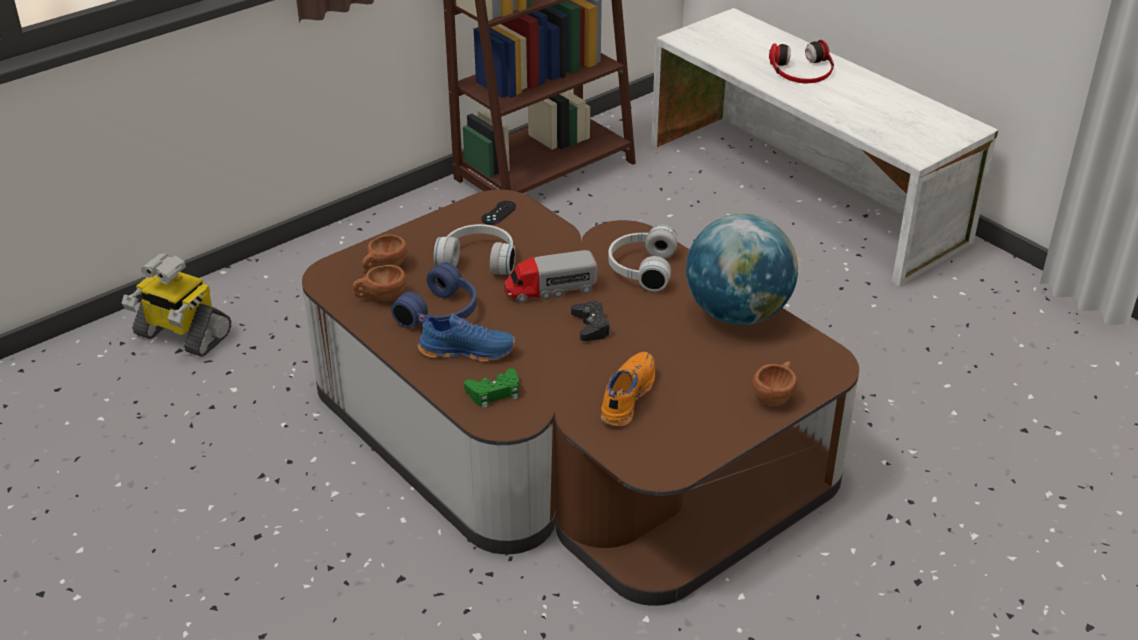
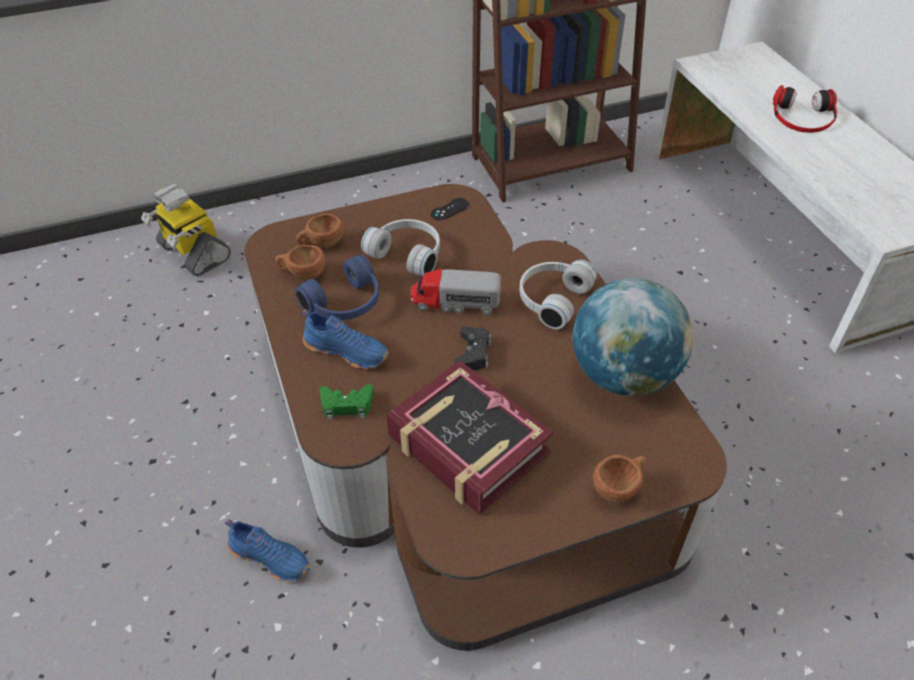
camera: 20 degrees right, 10 degrees up
orange shoe [601,352,655,427] -> book [386,361,553,514]
none -> blue shoe [225,519,309,582]

